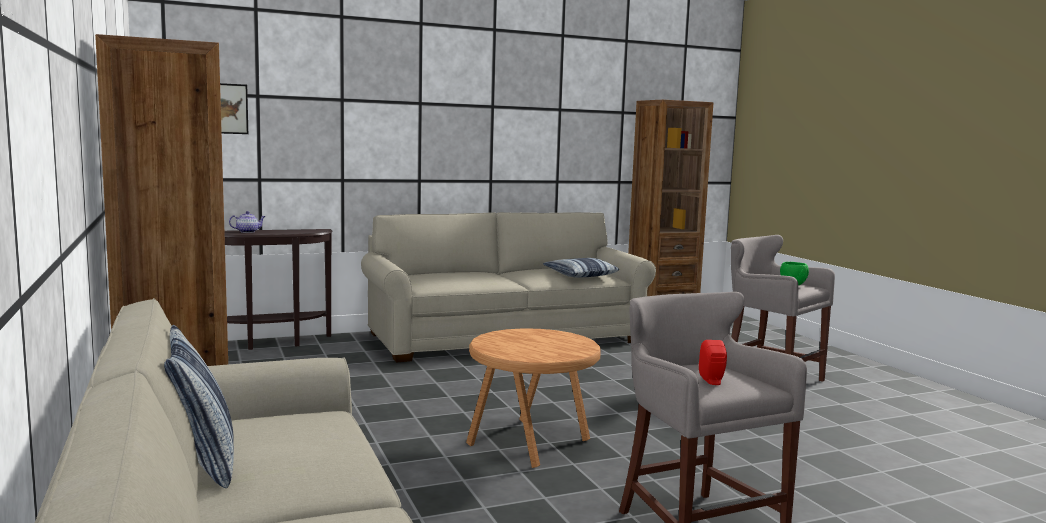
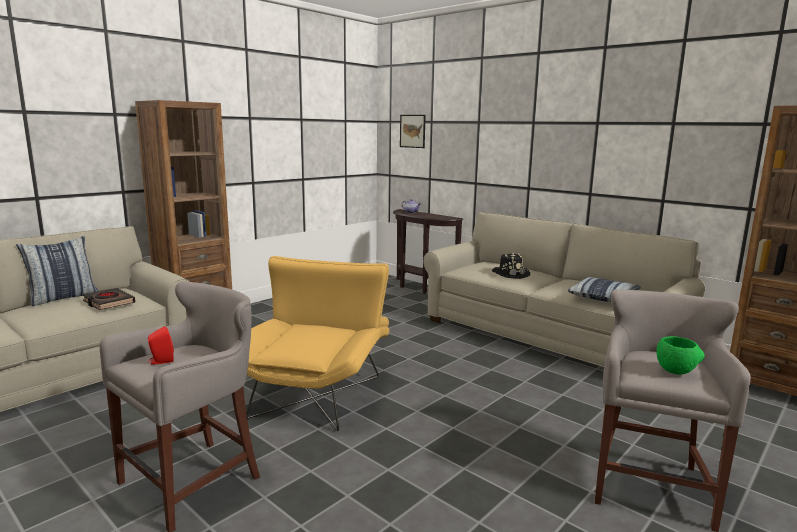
camera: 65 degrees right, 5 degrees up
brown side table [466,328,601,468] -> yellow armchair [246,256,389,431]
none -> black book [82,288,135,310]
none -> black hat [492,253,530,279]

